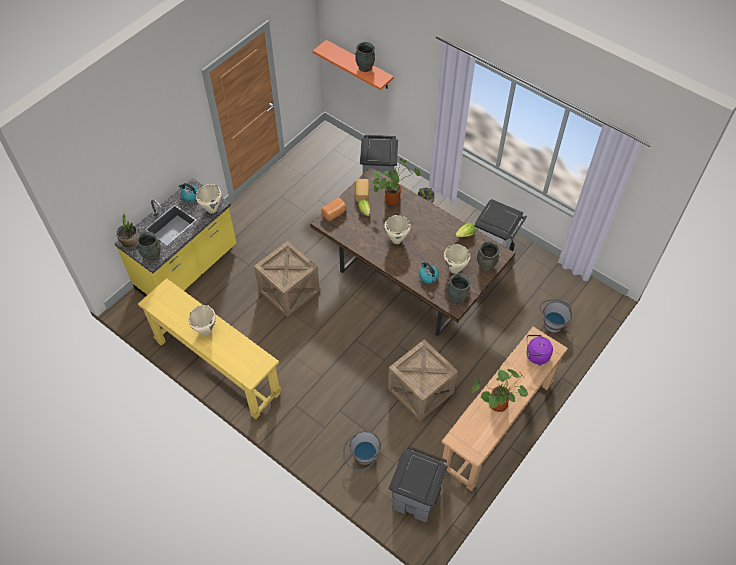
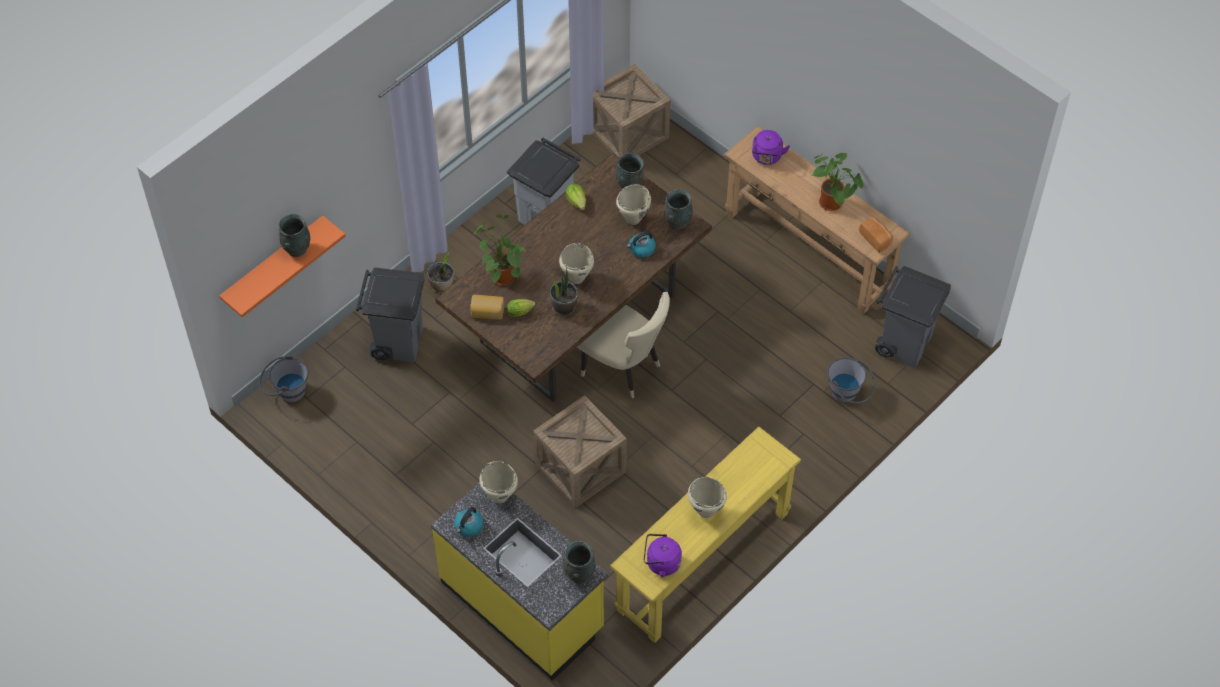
camera: 85 degrees left, 0 degrees up
potted plant [116,212,138,248] -> potted plant moved to [550,267,578,316]
bread [321,198,346,221] -> bread moved to [859,217,893,253]
crate [388,339,458,421] -> crate moved to [593,64,670,157]
grey bucket [539,299,572,333] -> grey bucket moved to [259,355,309,402]
none -> beige chair [577,292,670,398]
none -> purple kettle [644,534,682,577]

